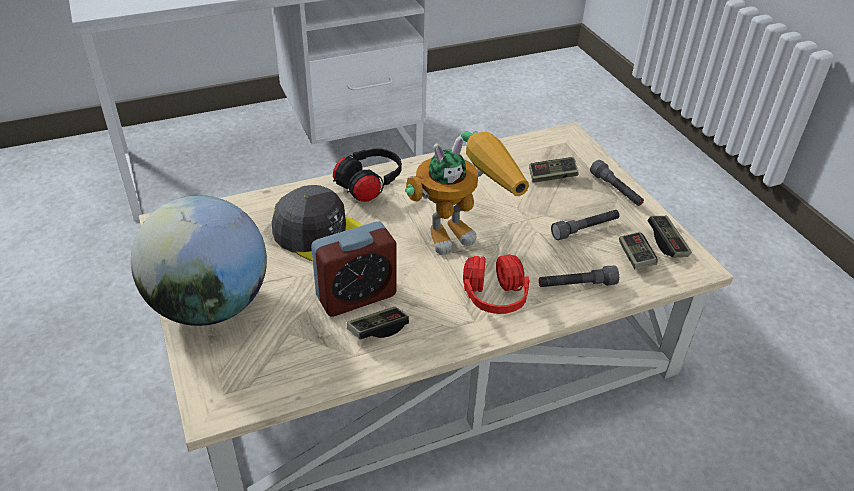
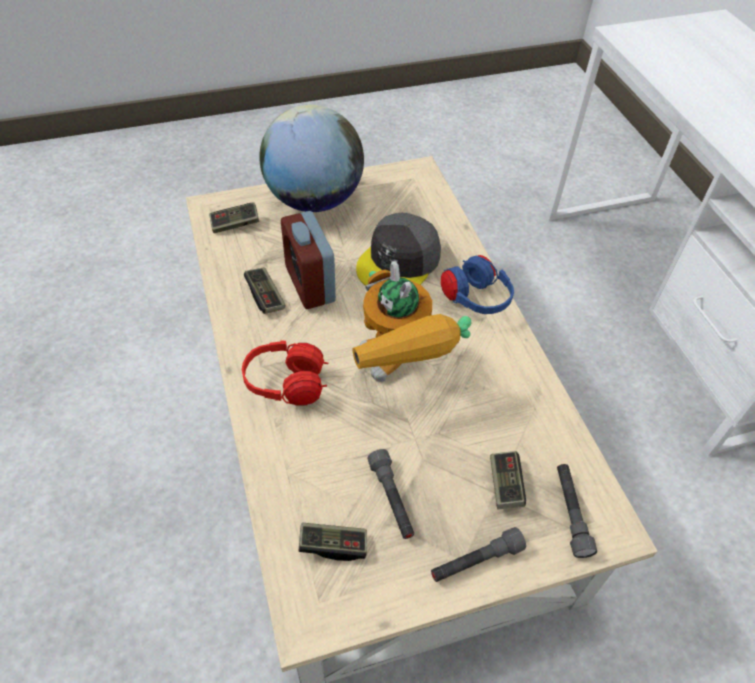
camera: 95 degrees right, 10 degrees up
black headphones [333,148,402,202] -> blue headphones [441,255,514,314]
grey flashlight [539,266,619,287] -> grey flashlight moved to [557,464,597,558]
game controller [648,216,692,258] -> game controller moved to [209,202,259,233]

